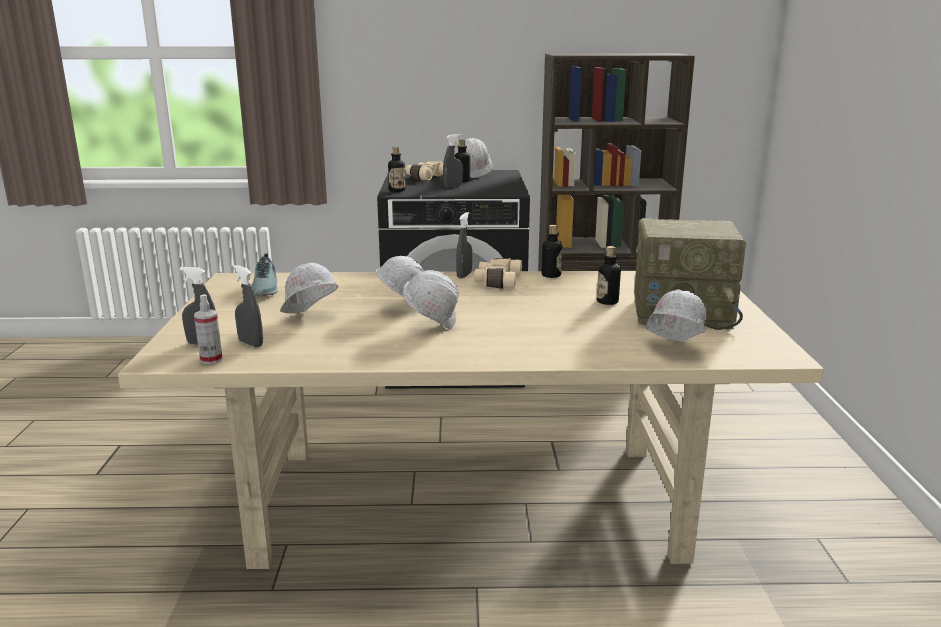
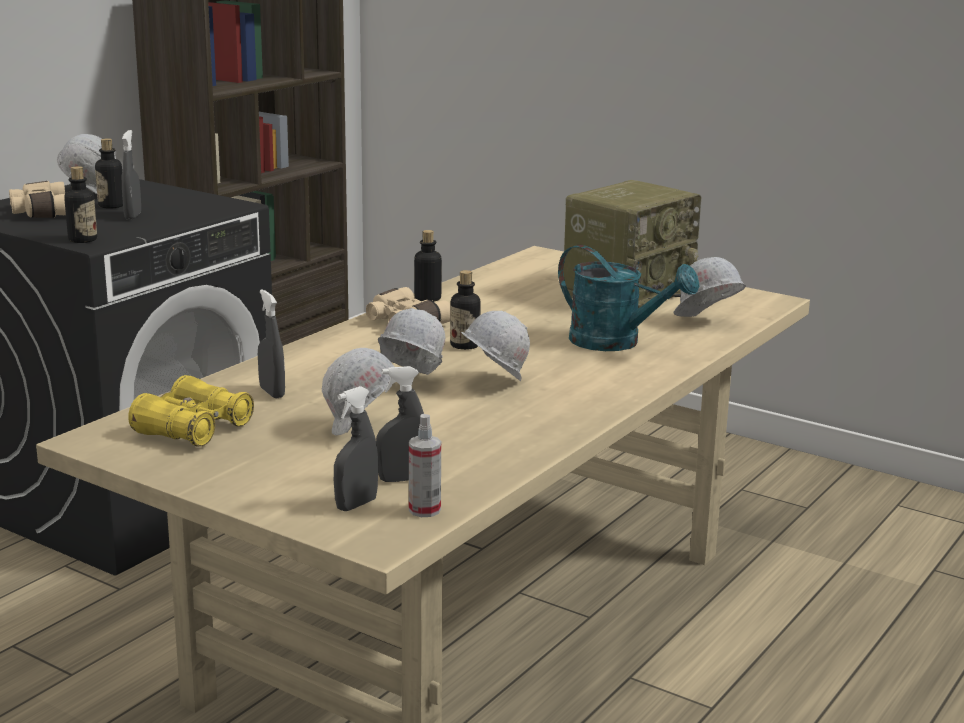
camera: 55 degrees left, 0 degrees up
shoe [252,253,278,296] -> yellow binoculars [128,375,254,447]
grey spray bottle [456,212,472,278] -> grey spray bottle moved to [258,290,285,399]
bottle [597,246,621,305] -> bottle moved to [450,270,481,350]
none -> turquoise watering can [558,245,699,351]

